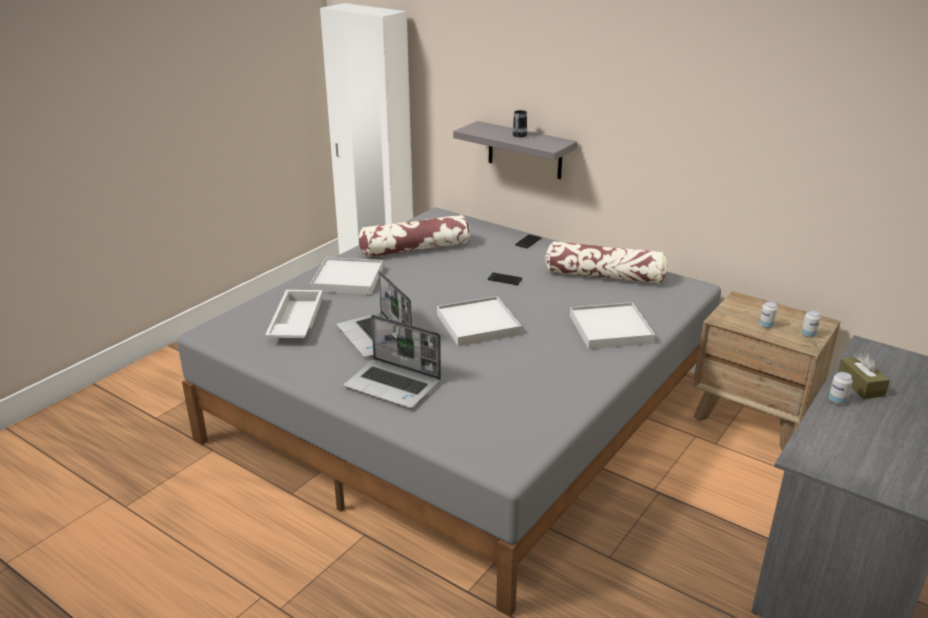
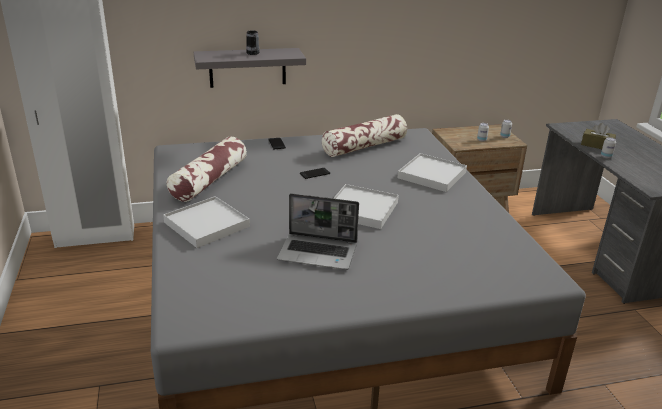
camera: 50 degrees left, 0 degrees up
white tray [265,290,323,338] -> none
laptop [343,315,441,409] -> none

